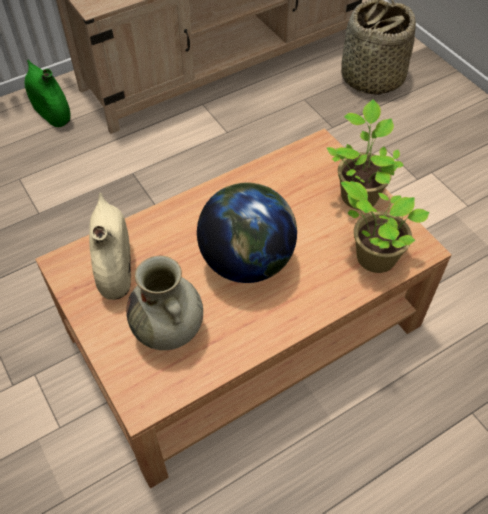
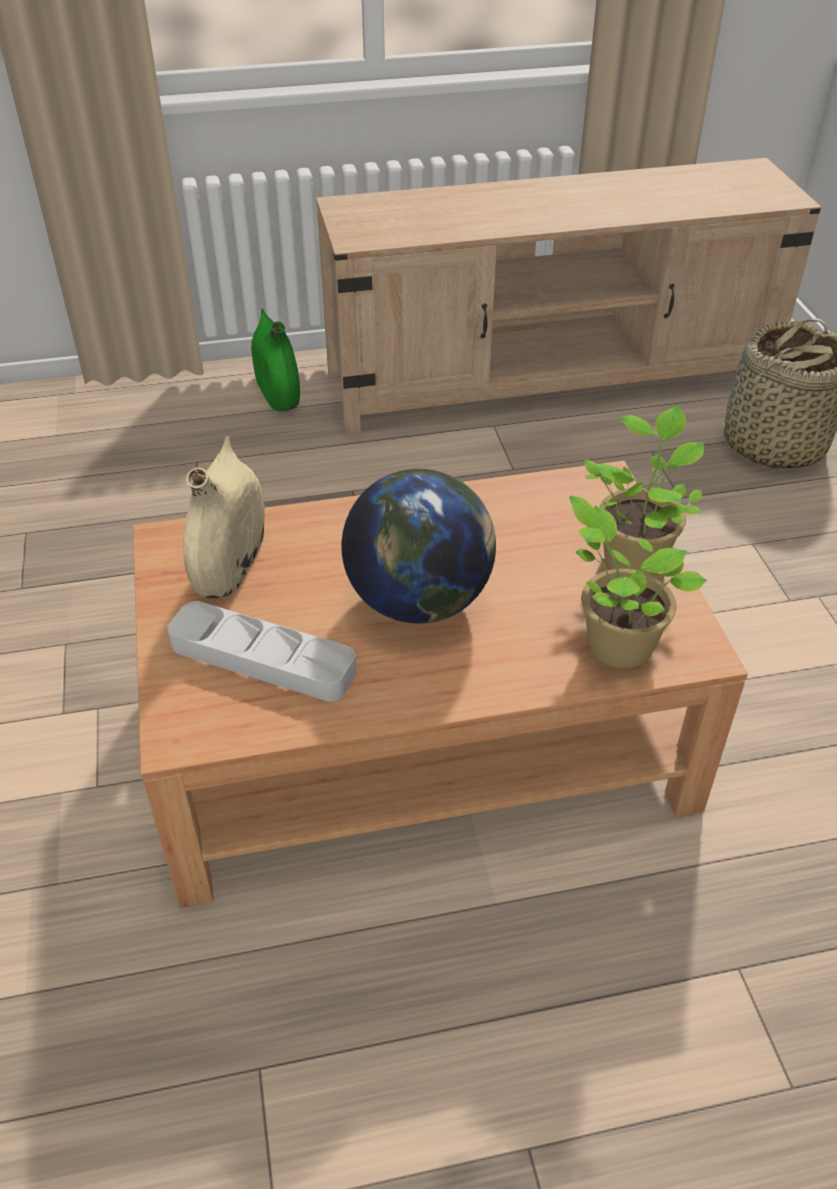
camera: 20 degrees right, 10 degrees down
beige vase [126,256,203,350] -> grey tray [167,601,356,701]

